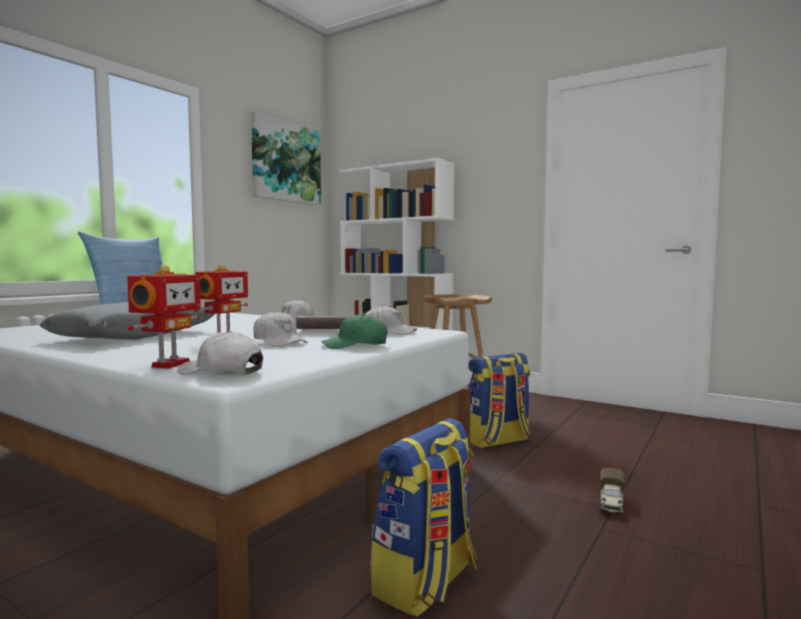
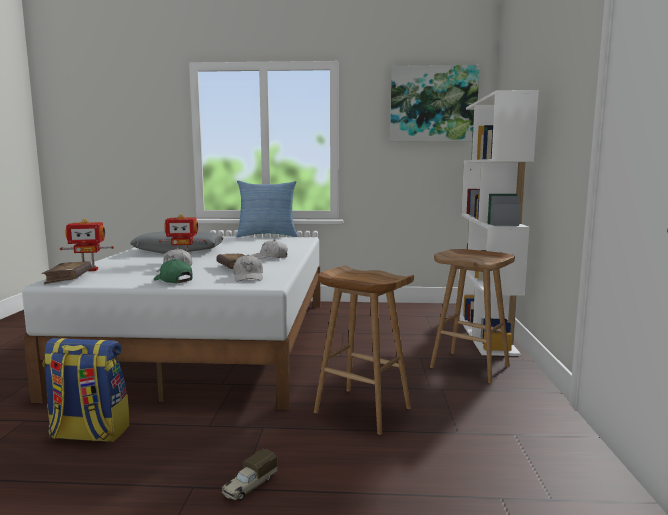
camera: 60 degrees right, 5 degrees up
white cap [177,331,263,375] -> brown book [42,261,92,284]
backpack [469,353,531,448] -> brown stool [314,266,414,435]
toy truck [599,468,625,514] -> toy truck turned 45 degrees counterclockwise [222,449,277,501]

